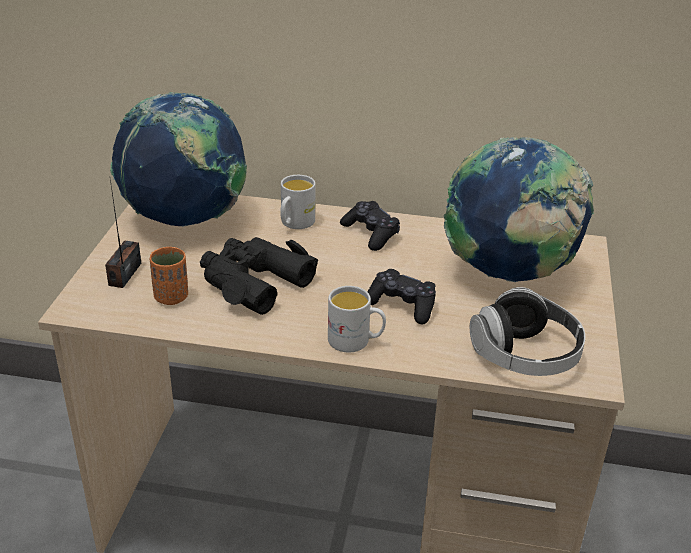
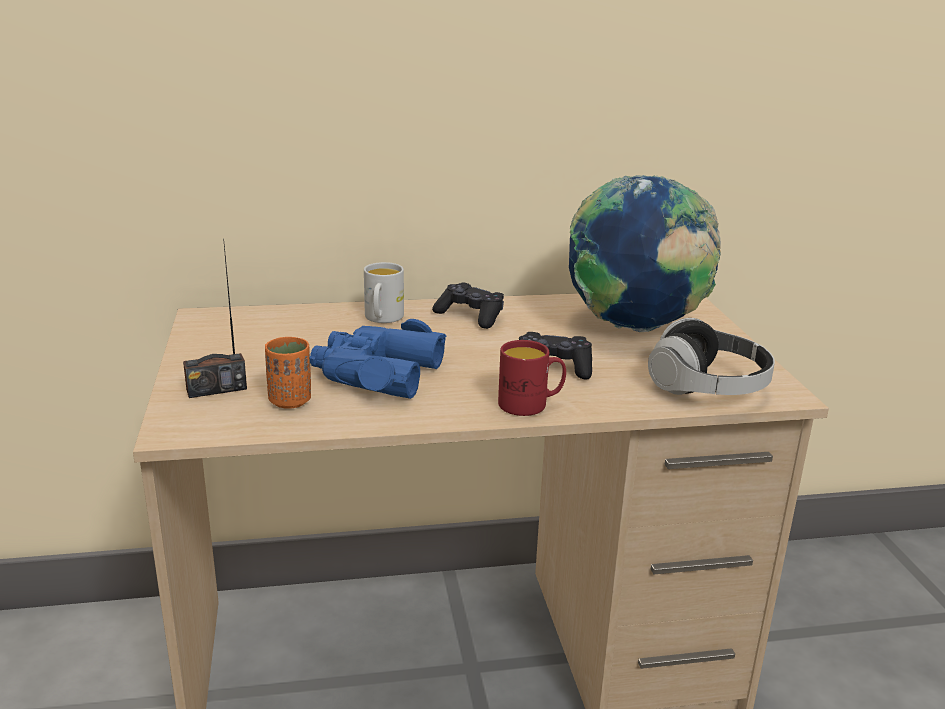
camera: 20 degrees left, 10 degrees down
radio [105,179,141,288] -> radio turned 105 degrees counterclockwise [183,239,247,398]
globe [110,92,247,227] -> none
black binoculars [200,237,318,315] -> blue binoculars [310,319,446,399]
white mug [328,286,386,352] -> red mug [498,340,566,416]

